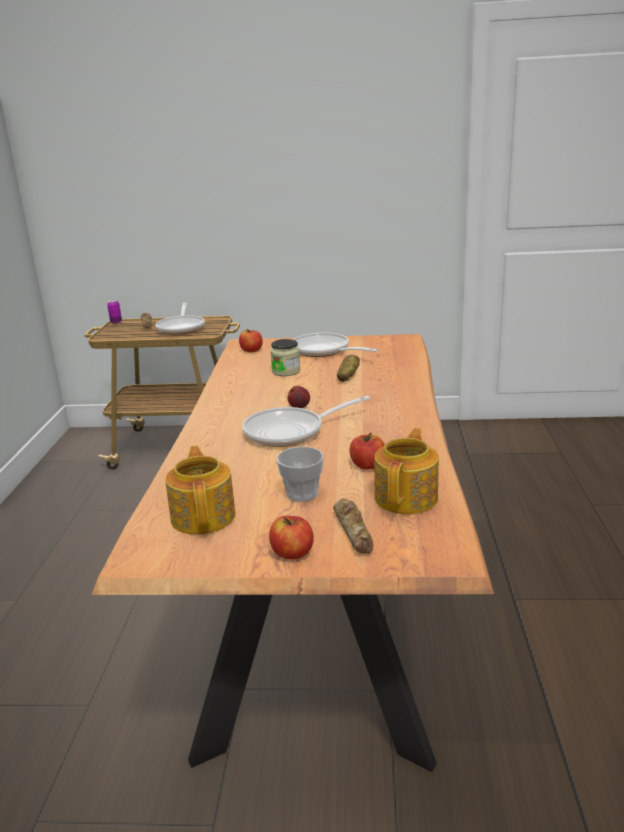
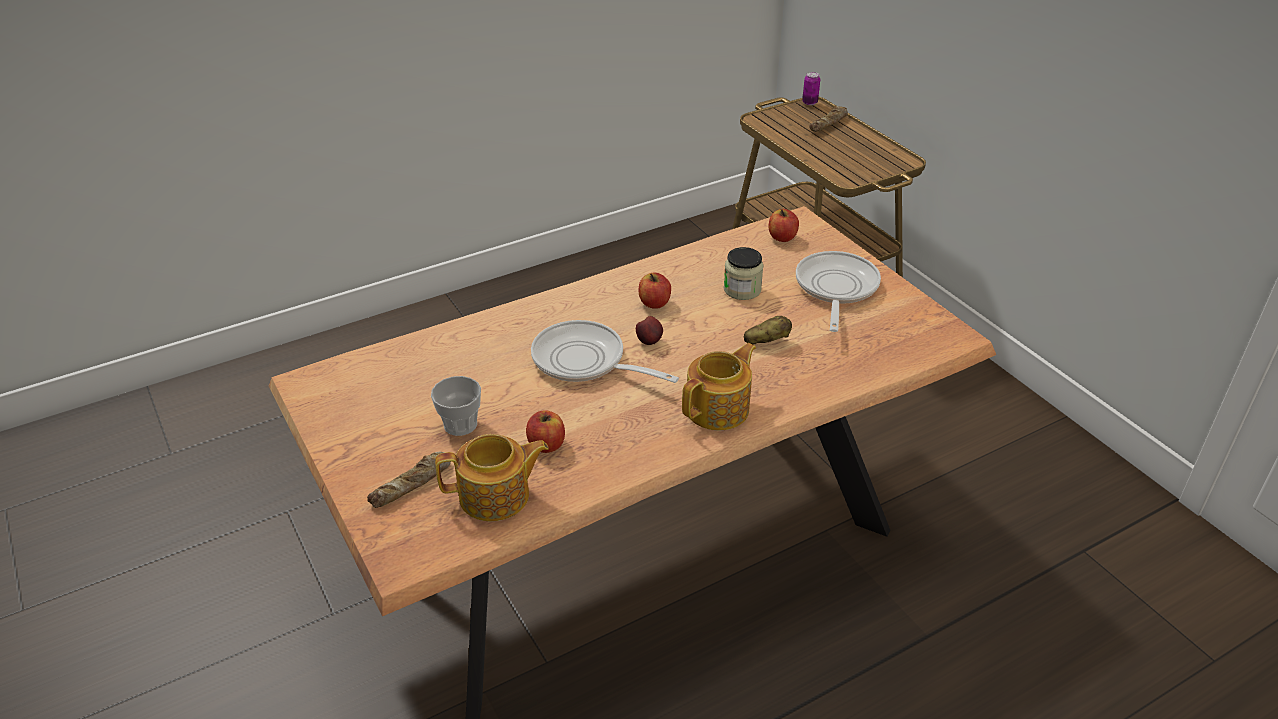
camera: 55 degrees right, 15 degrees up
frying pan [156,303,205,335] -> none
teapot [165,445,235,535] -> teapot moved to [682,343,756,430]
apple [269,516,314,560] -> apple moved to [638,273,671,309]

